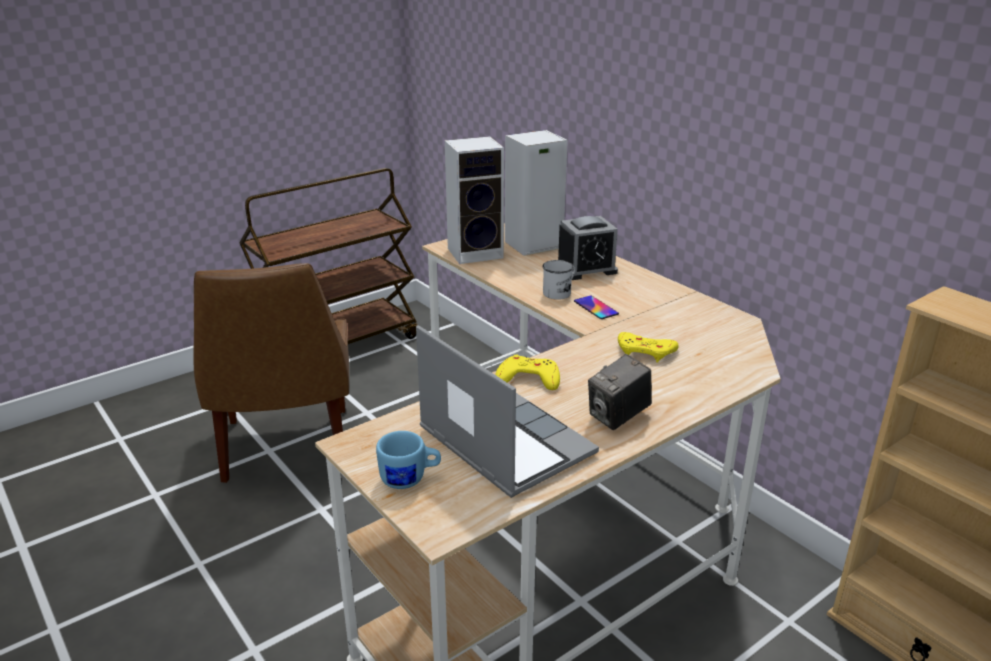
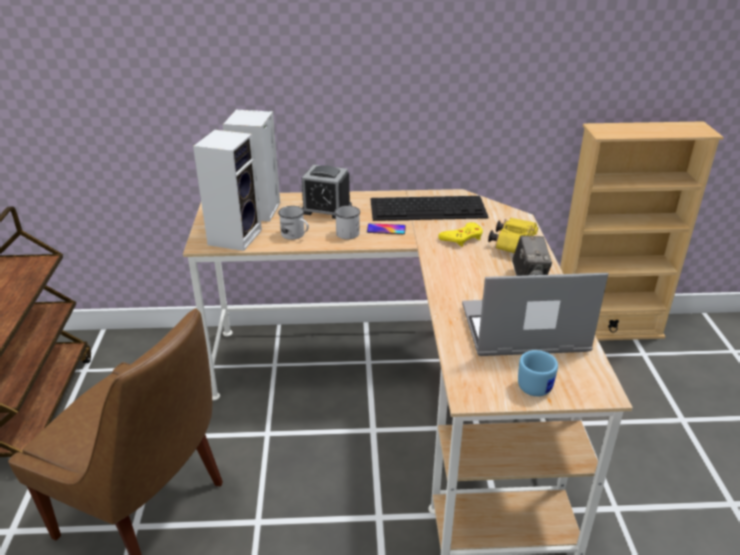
camera: 55 degrees left, 5 degrees up
yellow game controller [495,355,560,390] -> none
alarm clock [558,216,618,280] -> alarm clock turned 90 degrees clockwise [302,165,352,219]
none -> white mug [278,206,309,240]
none -> keyboard [371,196,489,221]
none -> yellow binoculars [488,218,538,253]

